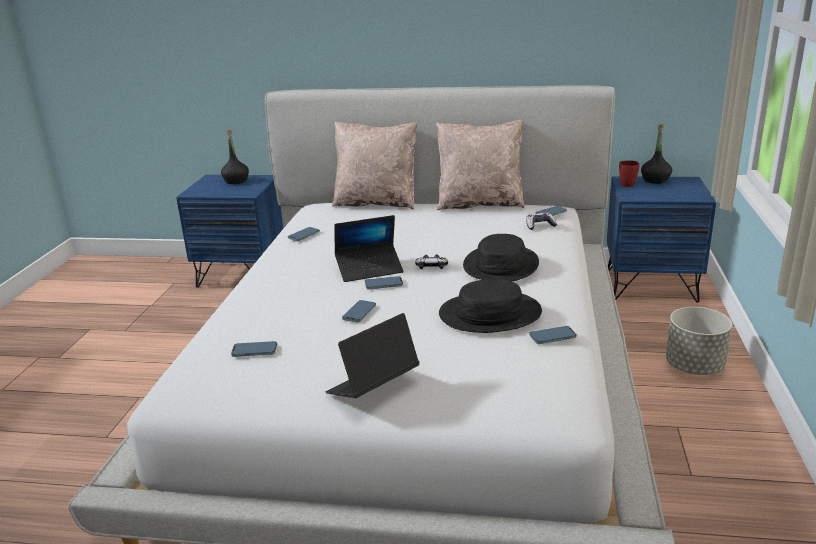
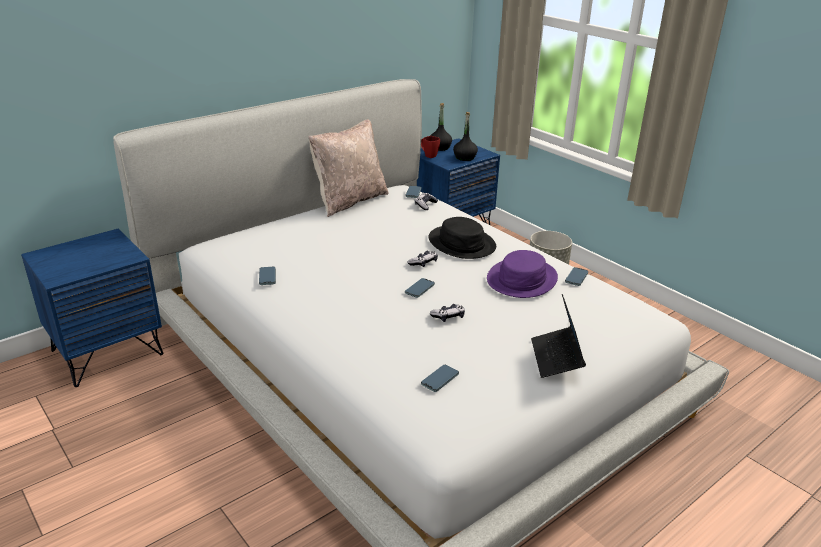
camera: 50 degrees left, 5 degrees up
black bottle [221,129,249,184] -> black bottle moved to [453,112,478,161]
beige pillow [332,121,417,210] -> none
laptop [334,215,404,282] -> none
phone [342,300,376,322] -> game controller [430,304,465,322]
black hat [439,279,542,333] -> purple hat [487,250,558,298]

